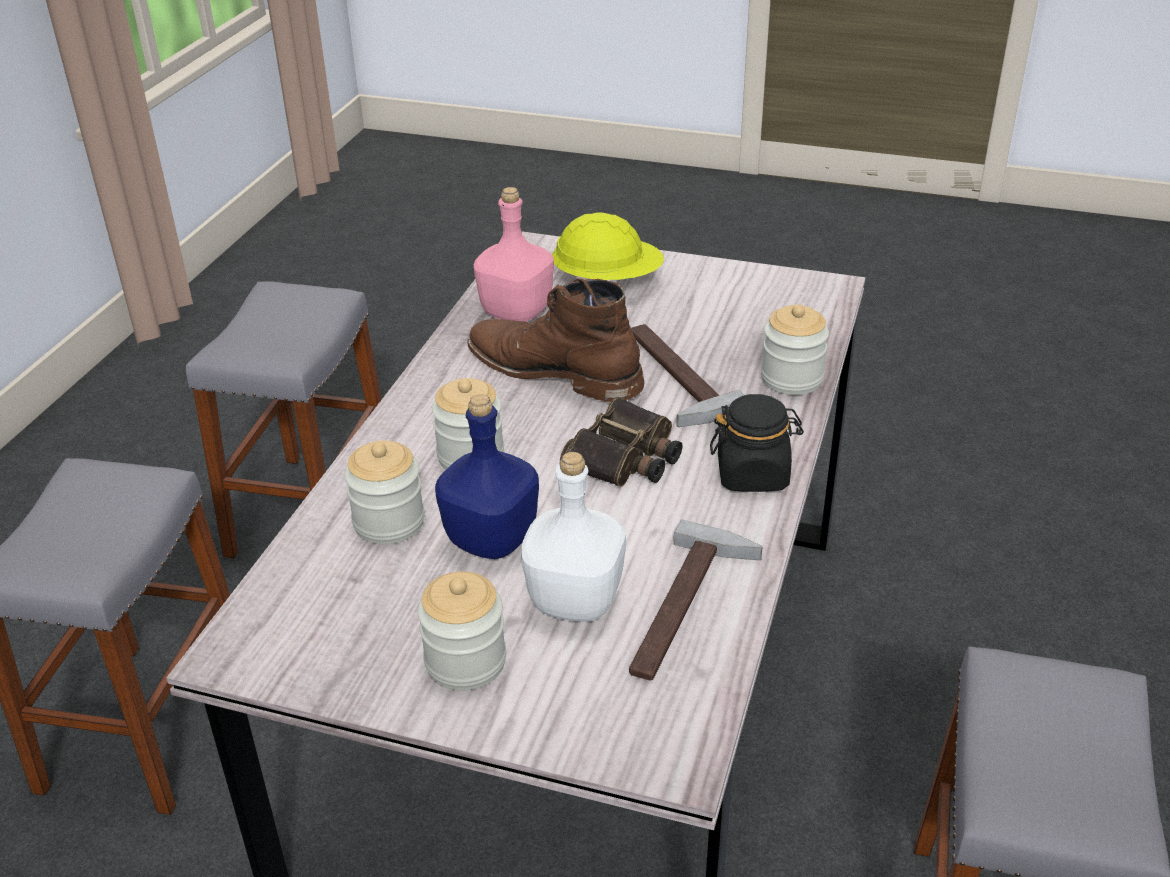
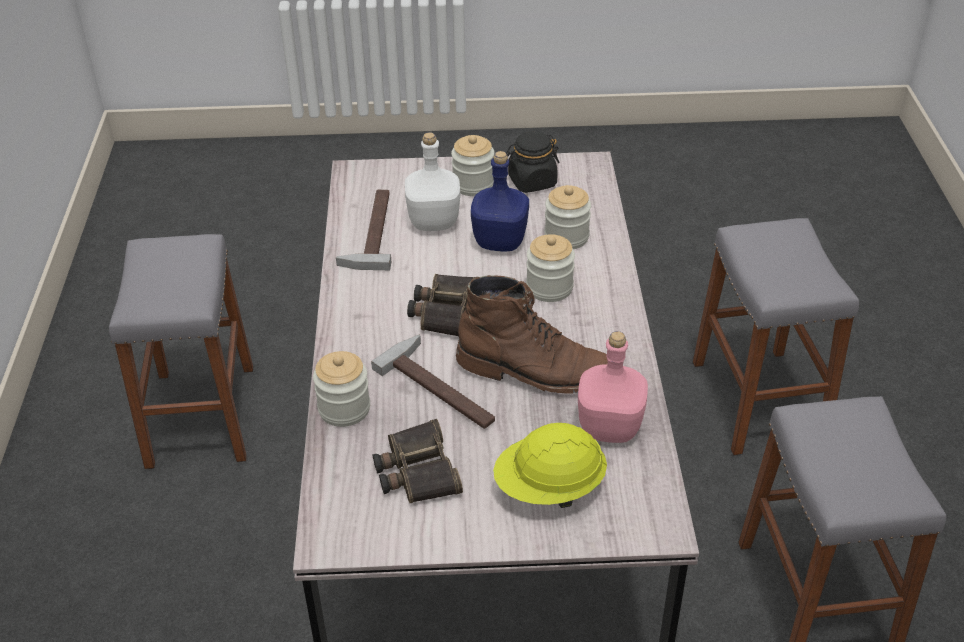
camera: 160 degrees right, 5 degrees up
black jar [710,394,804,492] -> black jar moved to [506,131,559,193]
none -> binoculars [372,419,463,503]

